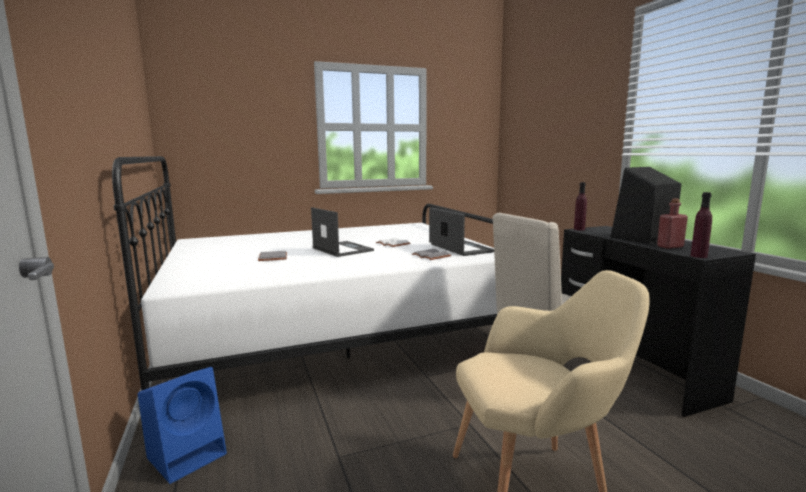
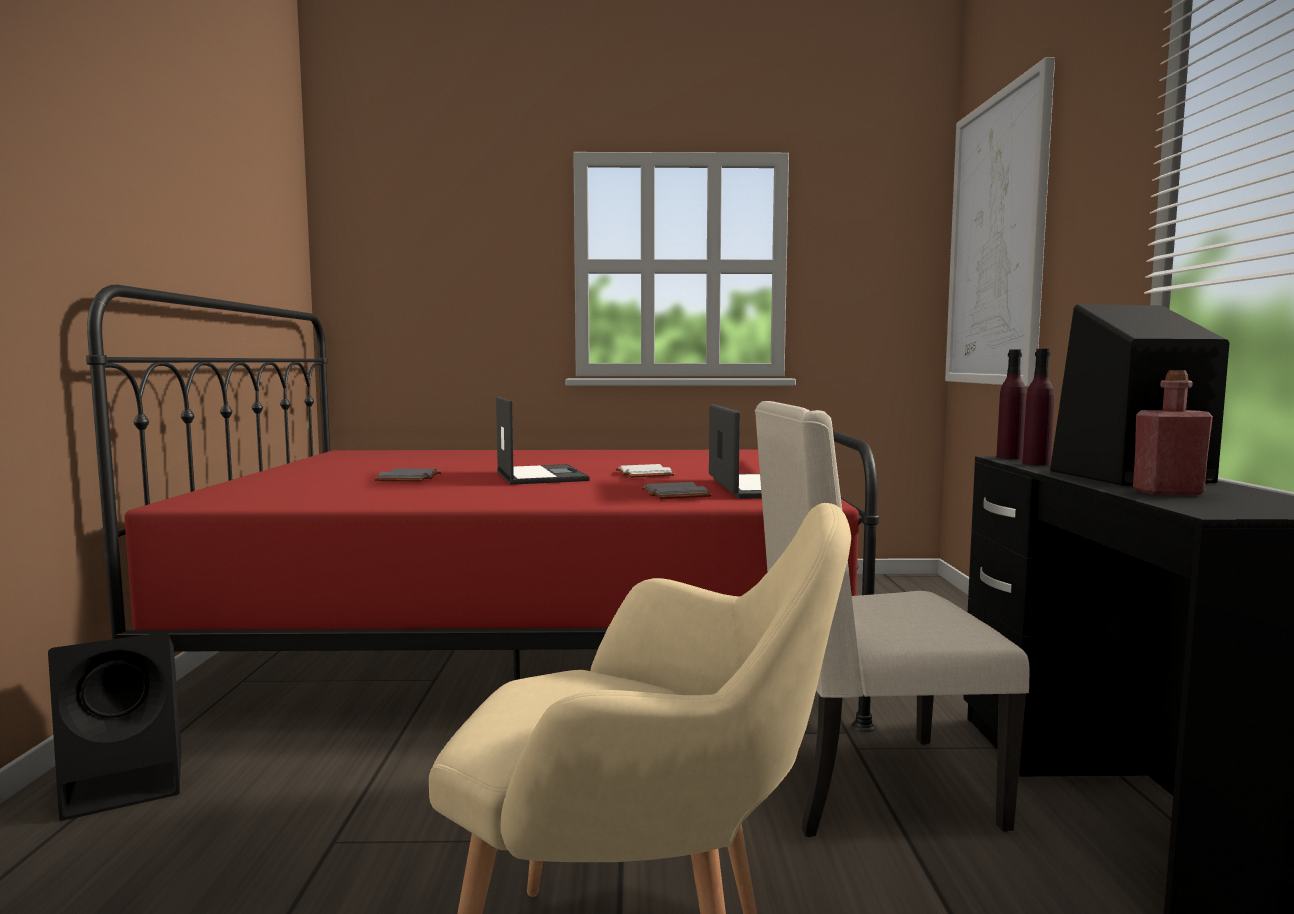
camera: 20 degrees right, 5 degrees down
white bed [112,156,497,390] -> red bed [86,285,879,732]
blue speaker [138,367,227,484] -> black speaker [48,632,181,821]
purple bottle [690,192,712,258] -> purple bottle moved to [1022,349,1054,466]
none -> picture [945,57,1055,387]

